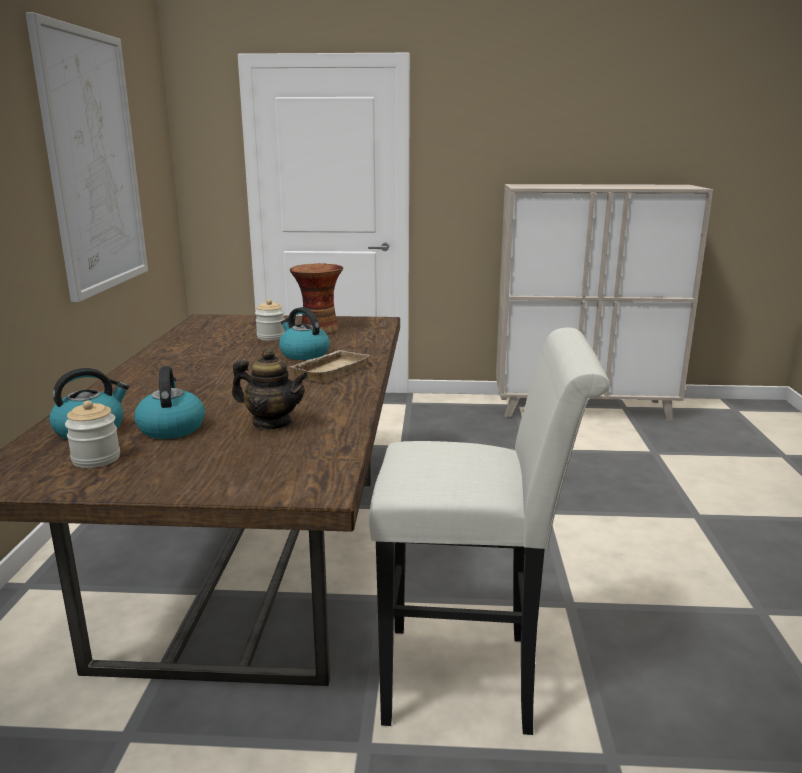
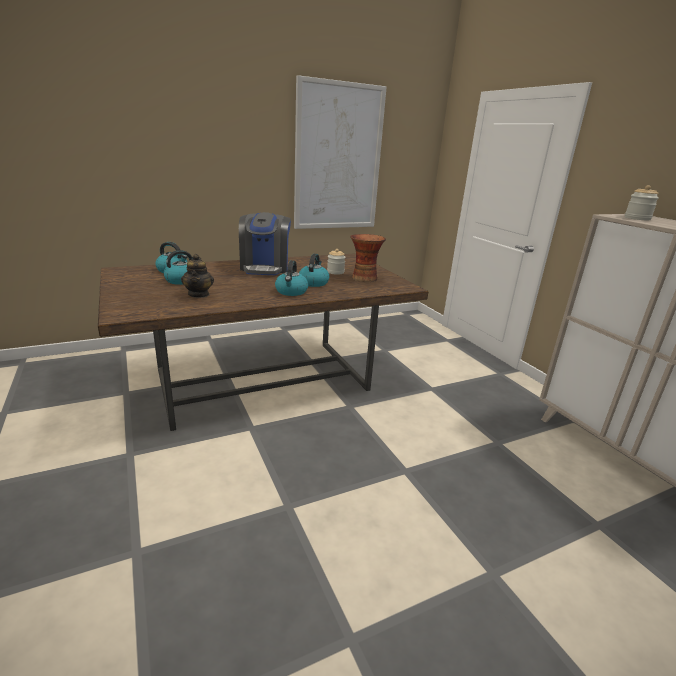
camera: 60 degrees right, 5 degrees up
jar [65,400,120,468] -> jar moved to [625,185,659,220]
beige tray [290,350,370,382] -> kettle [275,260,308,296]
white stool [369,328,610,735] -> none
none -> coffee machine [239,212,291,275]

